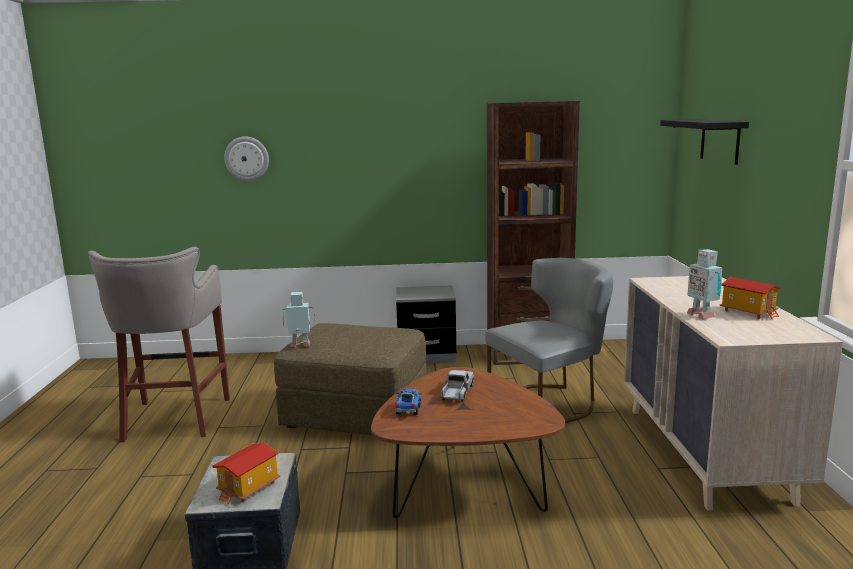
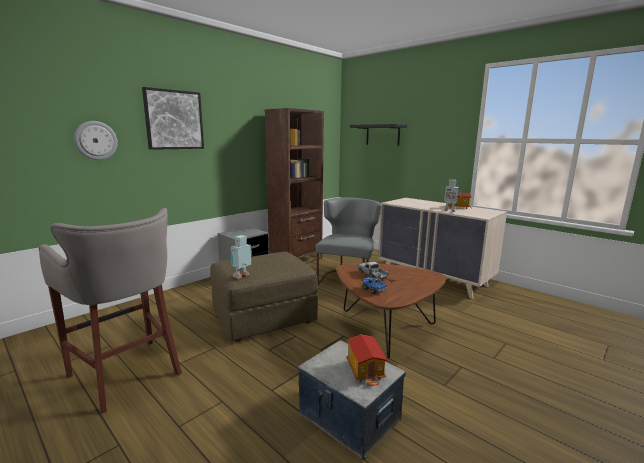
camera: 45 degrees left, 0 degrees up
none -> picture [142,87,204,150]

